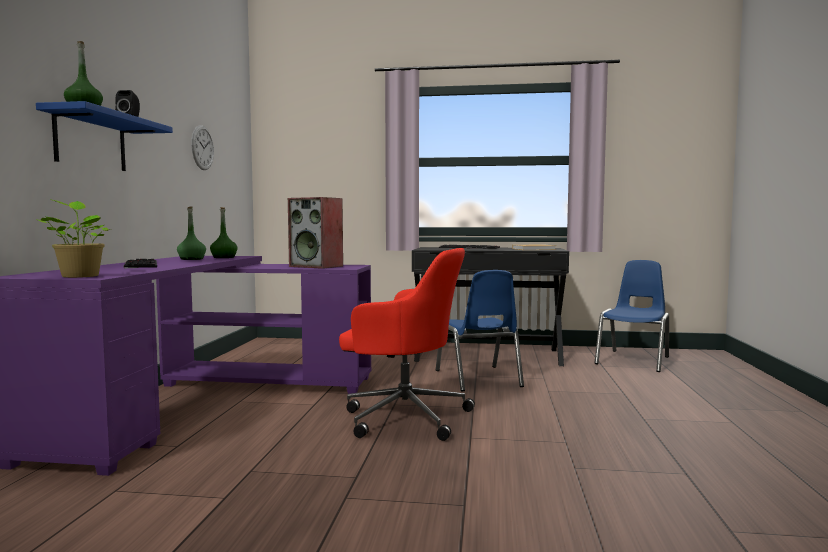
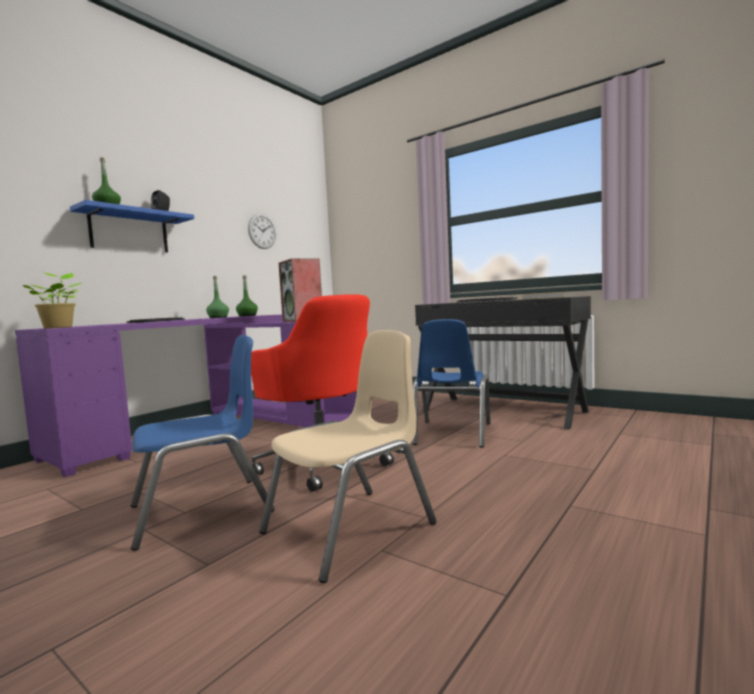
camera: 30 degrees right, 0 degrees up
blue chair [594,260,669,372] -> blue chair moved to [130,335,275,551]
none -> beige chair [259,330,437,583]

